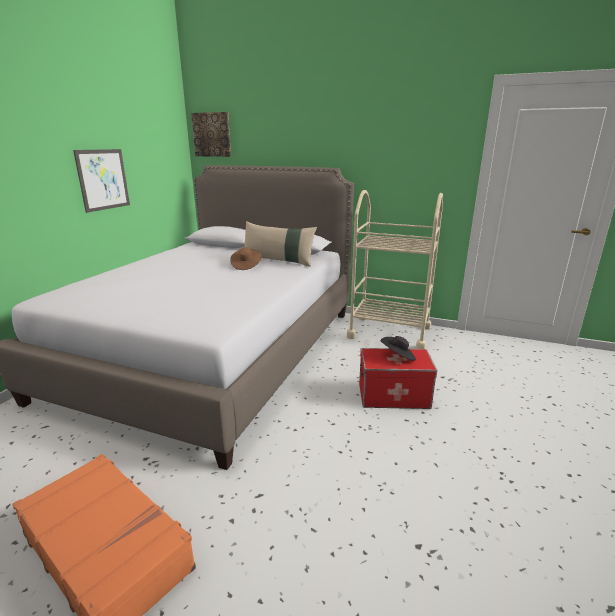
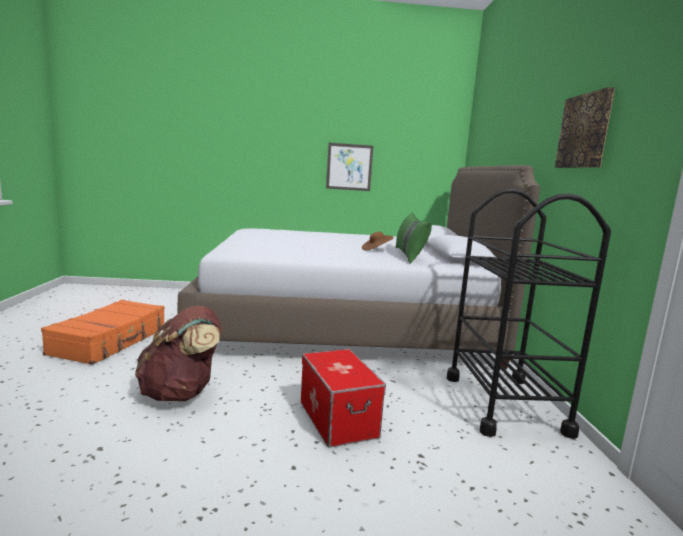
camera: 65 degrees right, 10 degrees down
picture [191,112,231,157] -> picture moved to [555,87,615,168]
beige pillow [244,221,317,267] -> green pillow [396,213,432,264]
beige cart [347,190,443,349] -> black cart [447,188,611,439]
black hat [380,336,416,361] -> none
none -> brown backpack [135,306,222,401]

